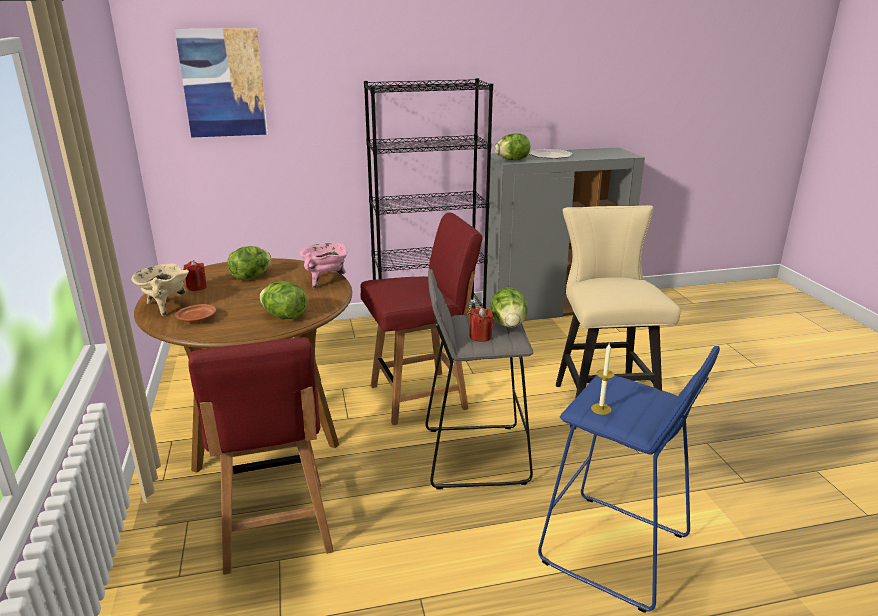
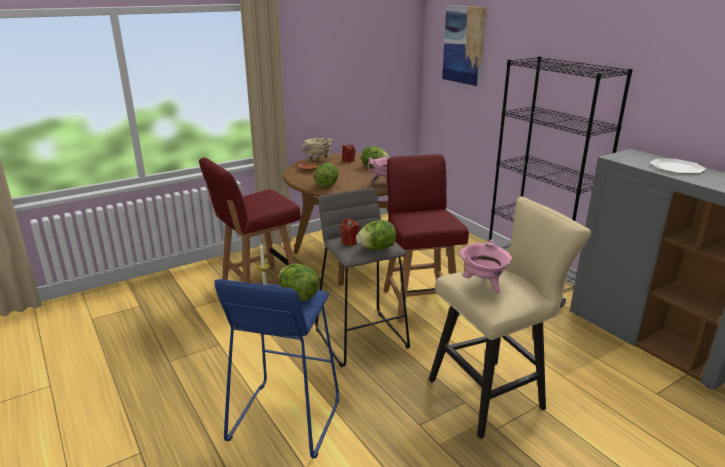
camera: 70 degrees right, 0 degrees up
red chair [360,212,483,425] -> red chair turned 150 degrees counterclockwise [384,154,469,323]
lettuce [494,133,530,160] -> lettuce moved to [279,263,319,301]
none -> pink cooking pot [460,239,512,293]

